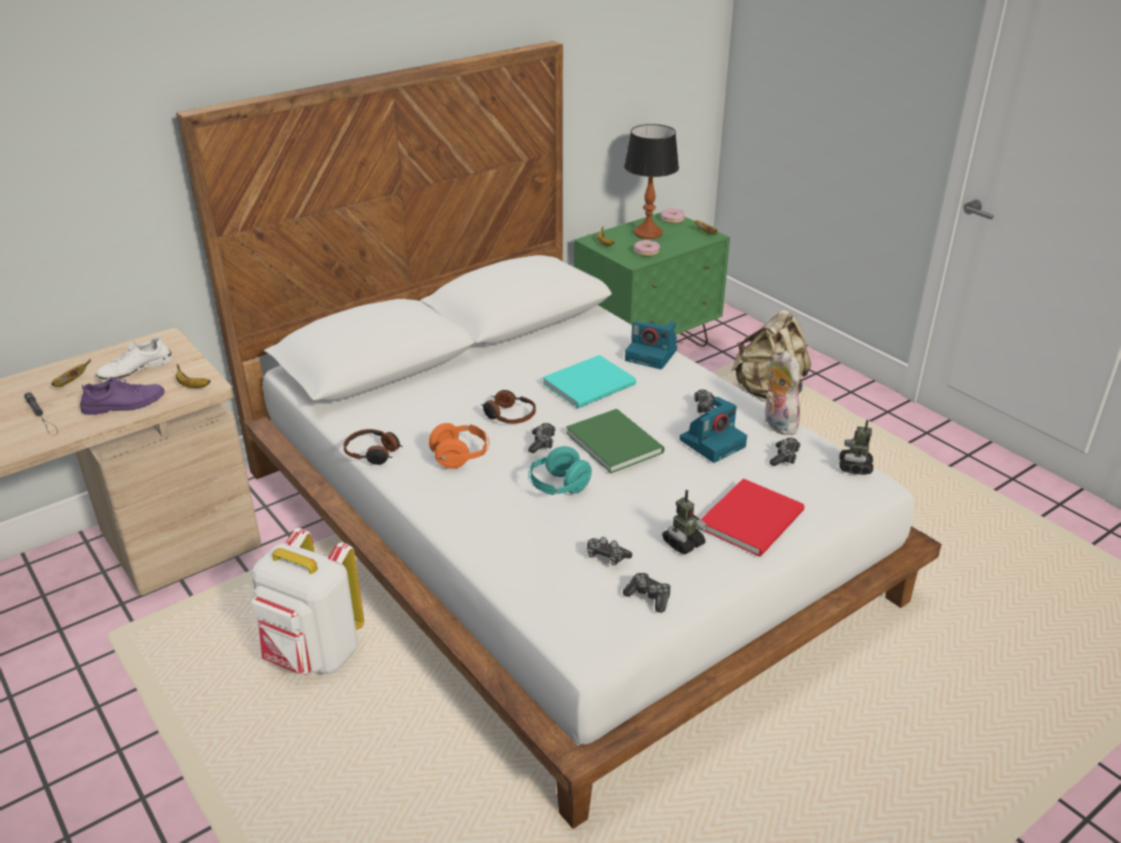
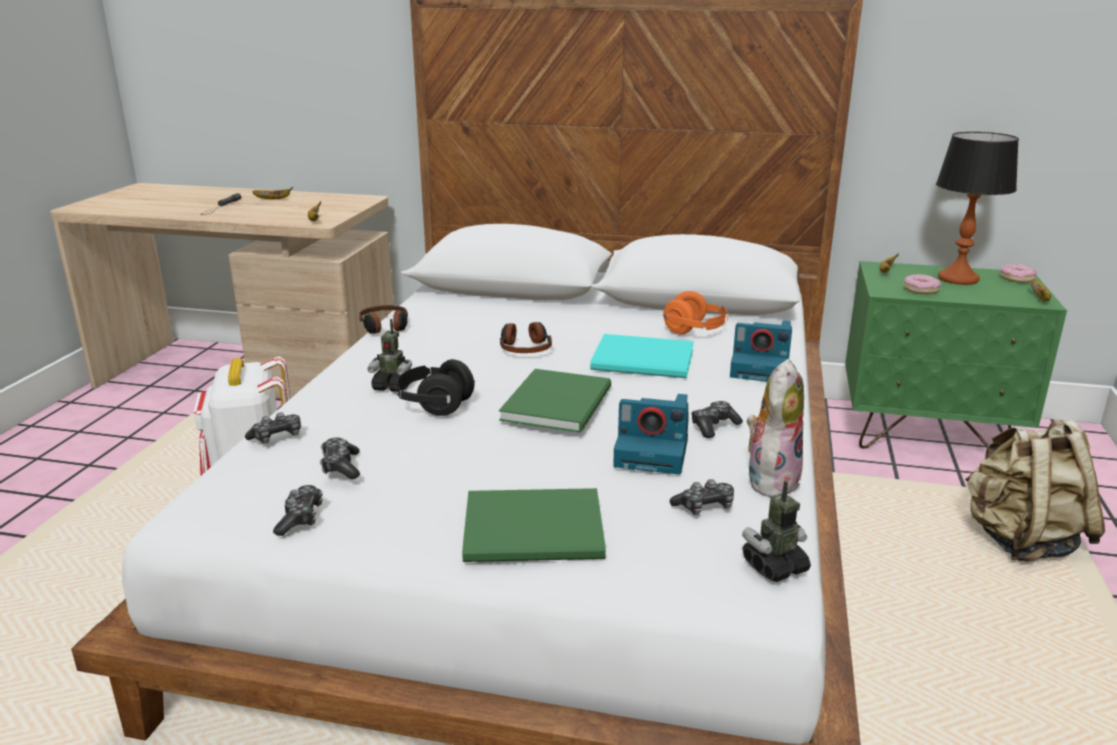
camera: 50 degrees right, 10 degrees down
purple shoe [80,377,165,415] -> none
white shoe [96,336,173,381] -> none
orange headphones [429,423,489,469] -> orange headphones moved to [663,291,728,335]
game controller [528,423,556,453] -> game controller moved to [245,412,301,444]
turquoise headphones [528,446,592,495] -> black headphones [395,359,475,416]
camera [625,321,677,369] -> camera turned 60 degrees counterclockwise [730,321,792,381]
toy robot [662,490,707,554] -> toy robot moved to [367,319,412,392]
red book [700,479,805,557] -> green book [462,488,606,562]

